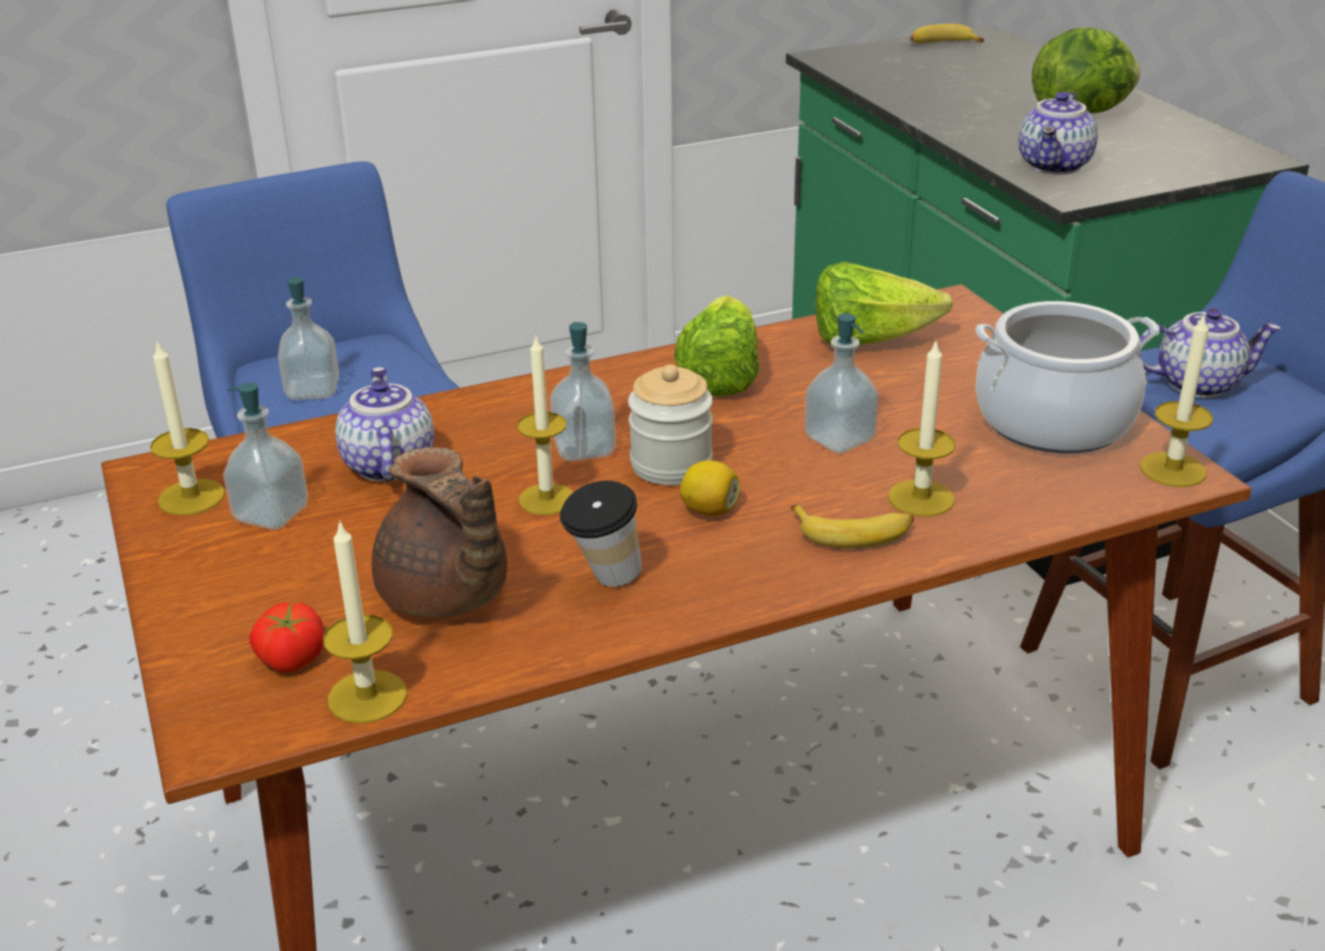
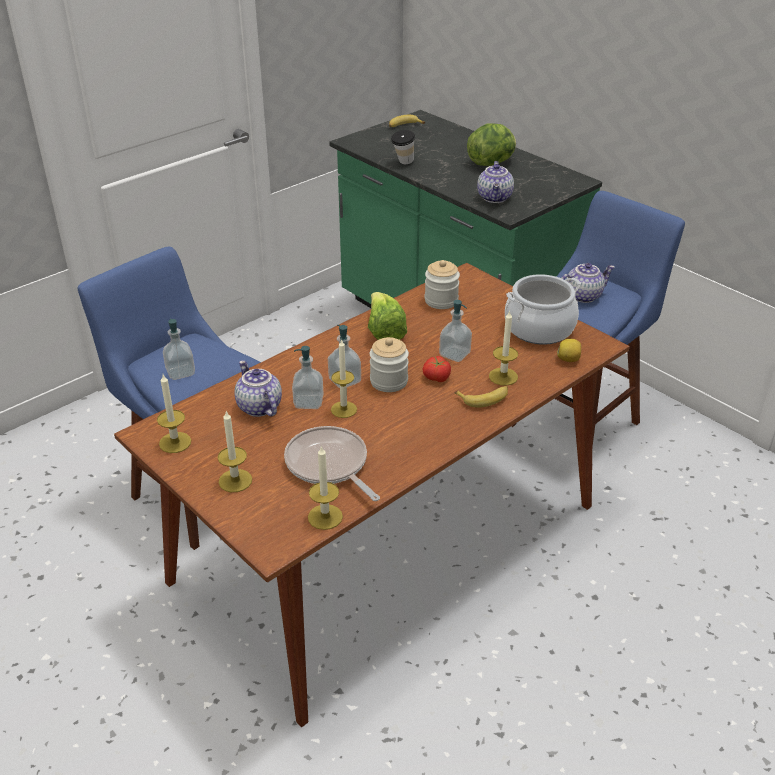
camera: 20 degrees left, 5 degrees up
soap dispenser [223,382,308,530] -> soap dispenser moved to [292,346,323,409]
tomato [249,602,324,672] -> tomato moved to [422,356,451,382]
brown teapot [372,447,507,617] -> frying pan [284,426,380,501]
cup [560,481,642,587] -> cup moved to [391,130,415,164]
lemon [680,460,740,516] -> lemon moved to [557,339,581,362]
lettuce [815,262,953,345] -> jar [425,260,460,309]
candle [1140,312,1213,487] -> candle moved to [218,411,252,492]

